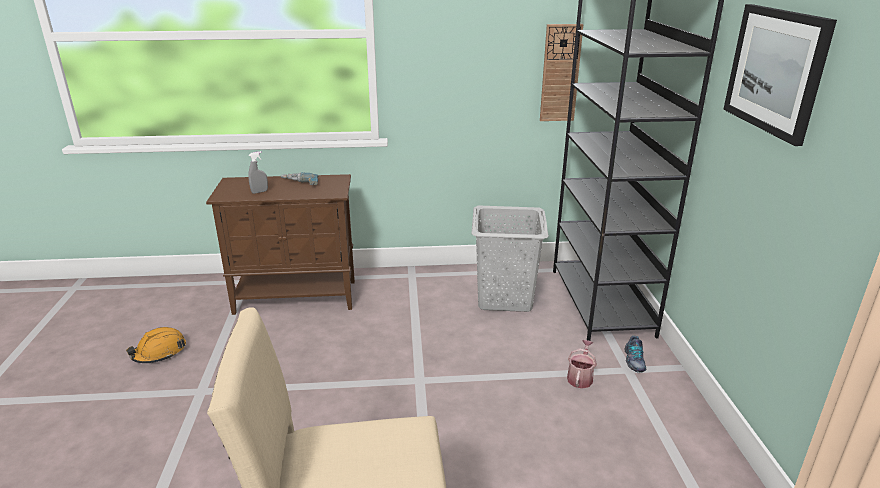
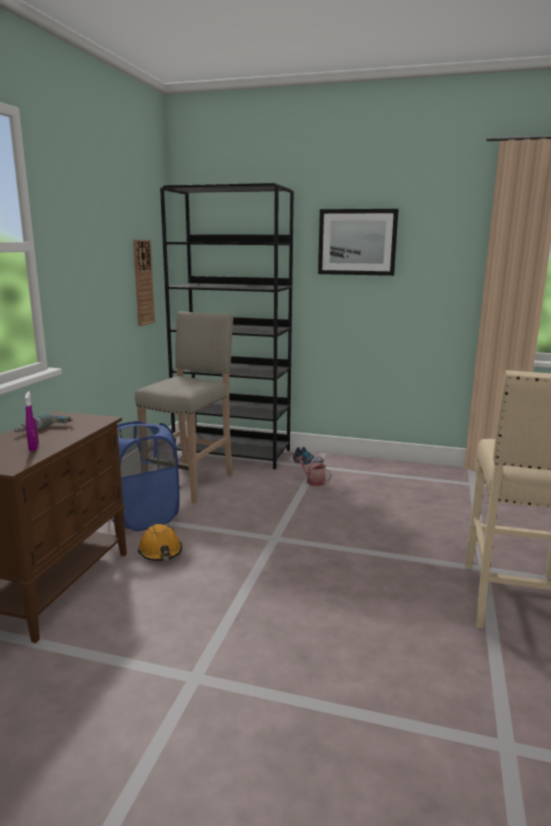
camera: 70 degrees left, 10 degrees down
orange hard hat [126,327,186,363] -> orange hard hat moved to [138,524,182,561]
grey spray bottle [248,151,268,194] -> purple spray bottle [25,391,39,451]
grey laundry basket [471,205,549,312] -> beige stool [135,311,234,503]
none -> blue laundry basket [111,421,180,531]

